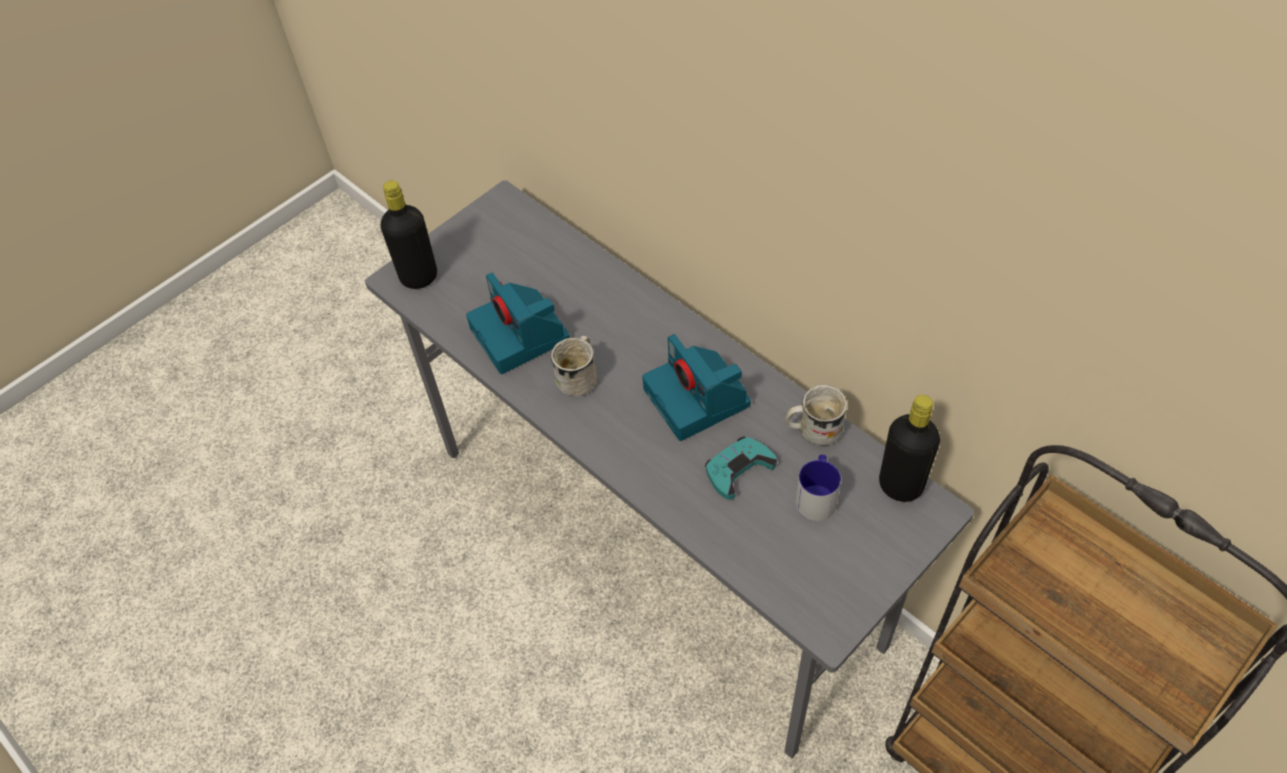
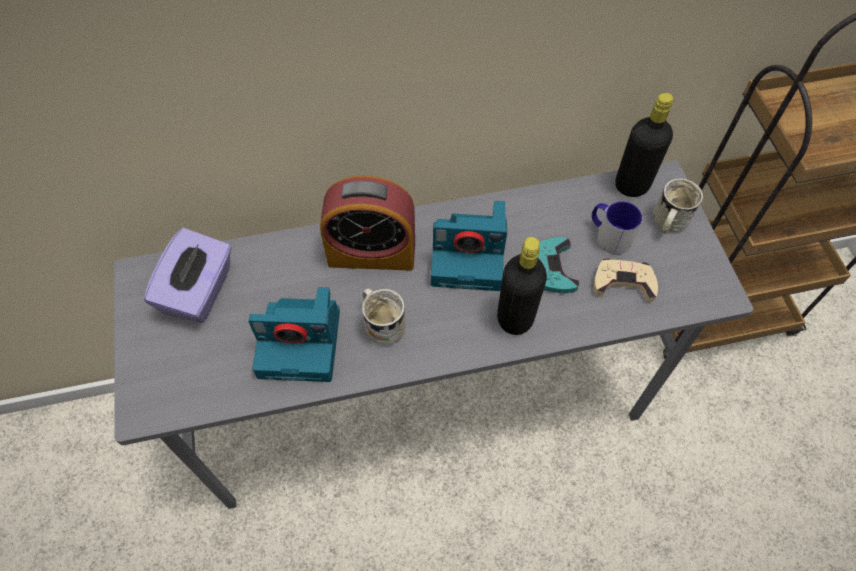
camera: 60 degrees left, 5 degrees up
black bottle [381,180,437,289] -> black bottle moved to [497,237,547,335]
white mug [785,385,847,446] -> white mug moved to [653,178,703,234]
none -> purple tissue box [144,228,232,323]
none -> alarm clock [320,175,415,271]
none -> beige game controller [593,259,658,302]

